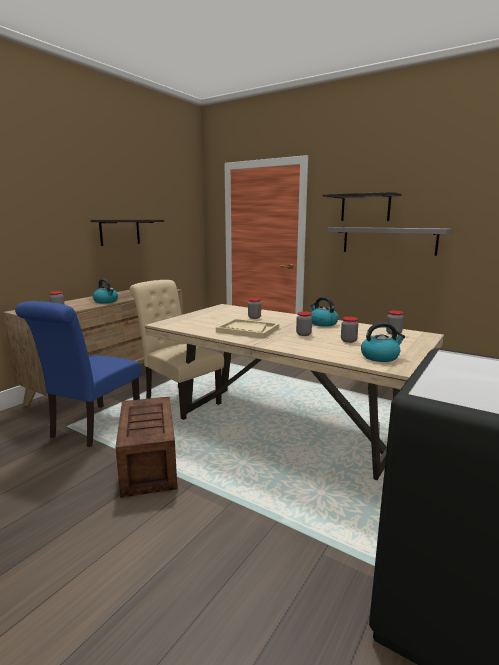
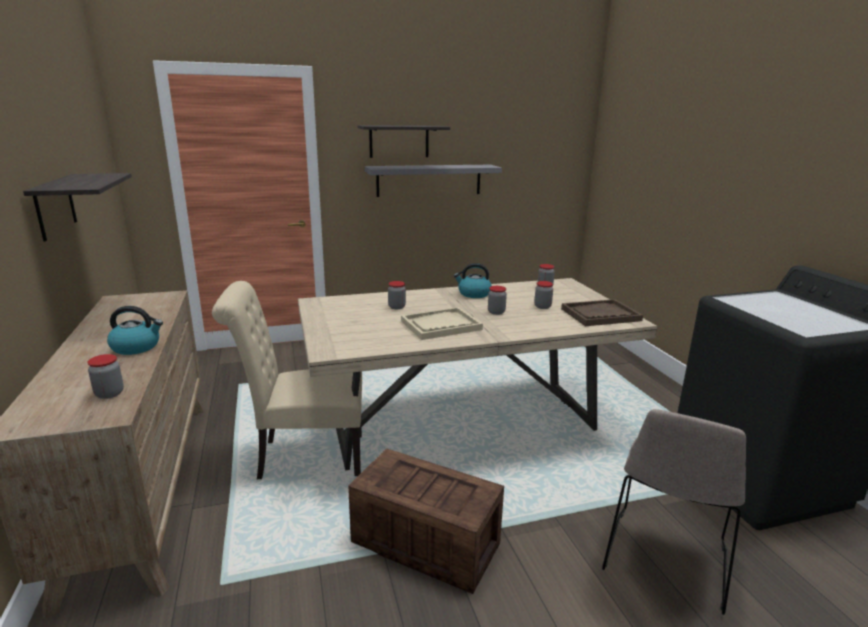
camera: 50 degrees left, 5 degrees up
blue chair [15,301,141,447] -> none
kettle [361,322,405,362] -> brown tray [561,299,643,326]
none -> beige chair [602,409,746,615]

